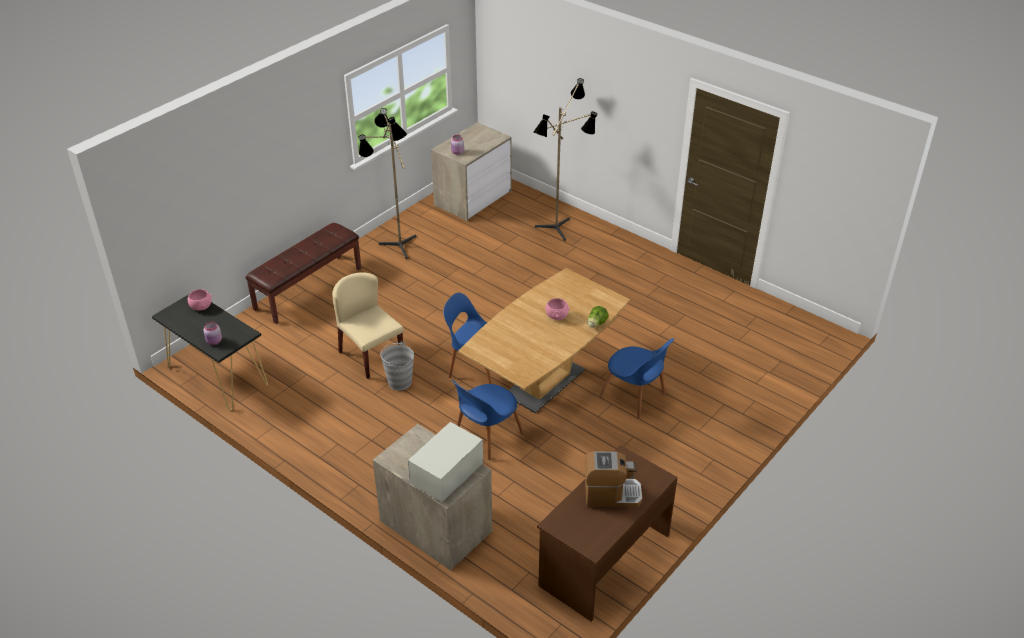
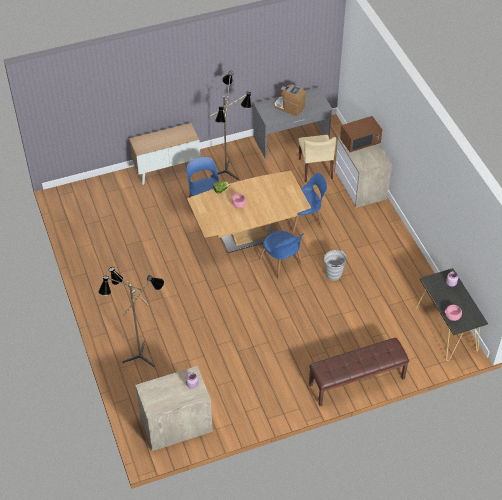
camera: 150 degrees left, 10 degrees up
beige chair [332,272,404,379] -> beige chair moved to [298,135,336,182]
floor lamp [358,108,416,259] -> floor lamp moved to [211,71,251,180]
white microwave [408,422,483,503] -> brown microwave [340,116,382,152]
brown desk [537,445,678,622] -> grey desk [253,87,333,159]
none -> cabinet [129,123,200,185]

